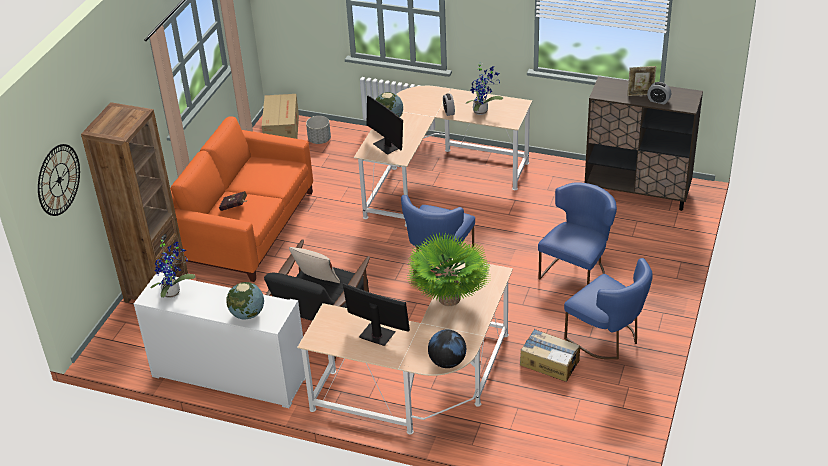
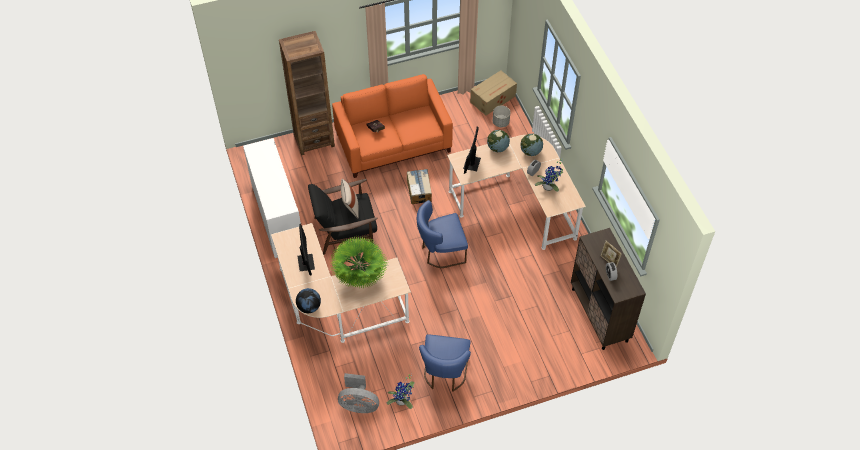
camera: 50 degrees right, 15 degrees up
wall clock [38,144,80,216] -> none
potted plant [150,238,195,298] -> potted plant moved to [386,373,415,409]
globe [226,282,264,320] -> globe moved to [521,134,543,156]
cardboard box [520,329,580,382] -> cardboard box moved to [407,169,432,204]
blue chair [538,182,617,285] -> none
none -> grey fan [338,373,379,413]

